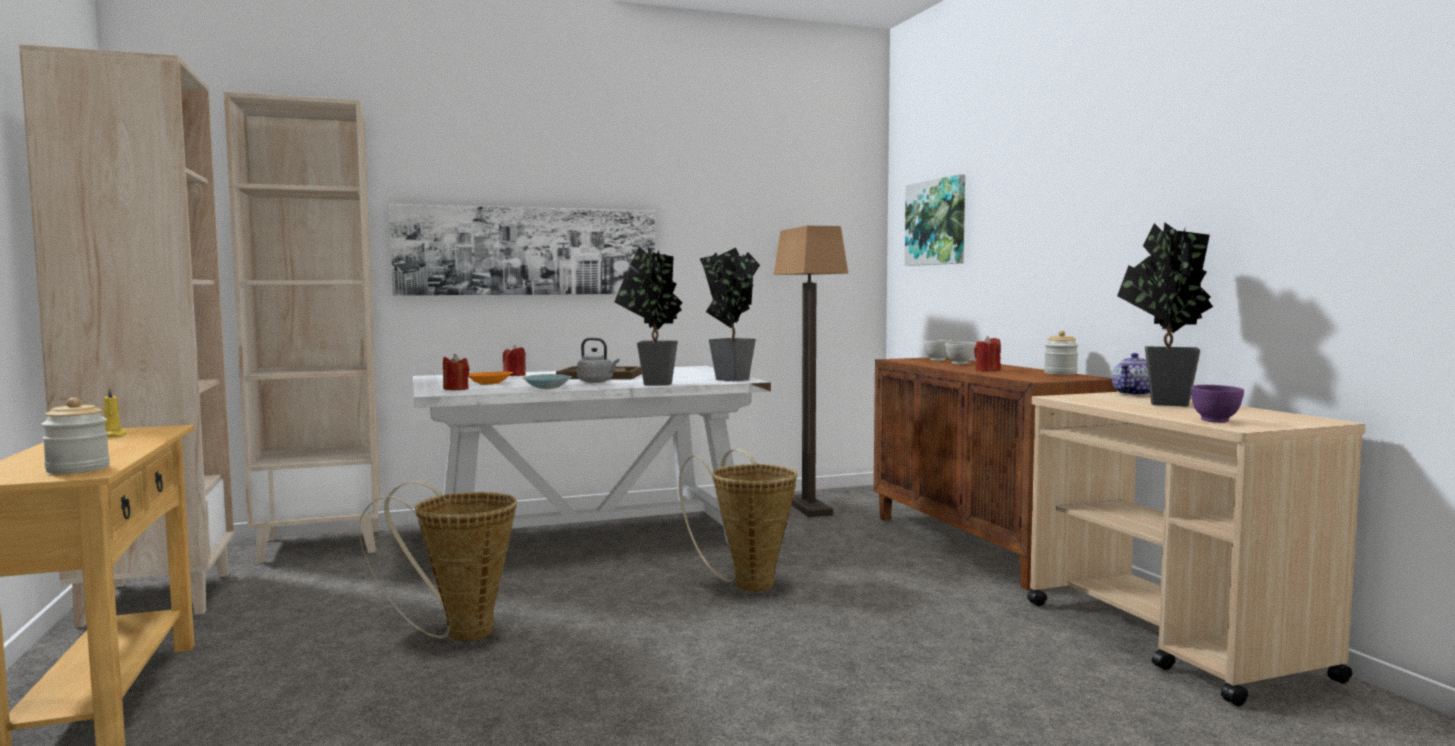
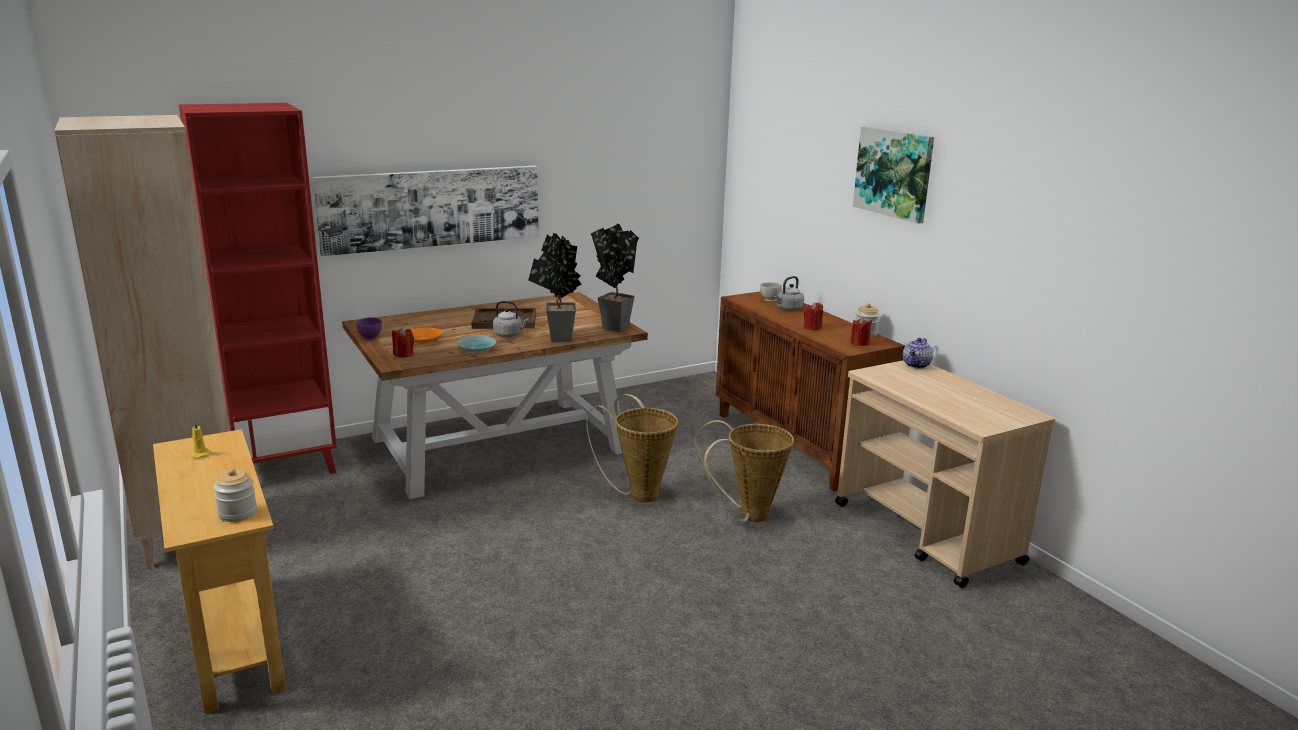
camera: 10 degrees left, 15 degrees up
beige bookcase [224,92,380,564] -> red bookcase [179,103,337,474]
basket [359,481,517,641] -> basket moved to [694,420,794,522]
white dining table [413,366,771,545] -> brown dining table [342,292,648,499]
red candle [503,345,526,376] -> red candle moved to [850,317,872,346]
floor lamp [774,226,848,517] -> none
picture [905,174,965,266] -> picture moved to [853,126,934,224]
white bowl [945,342,975,364] -> grey kettle [774,276,804,311]
potted plant [1117,222,1213,407] -> none
purple bowl [1191,385,1244,423] -> purple bowl moved to [356,317,382,340]

